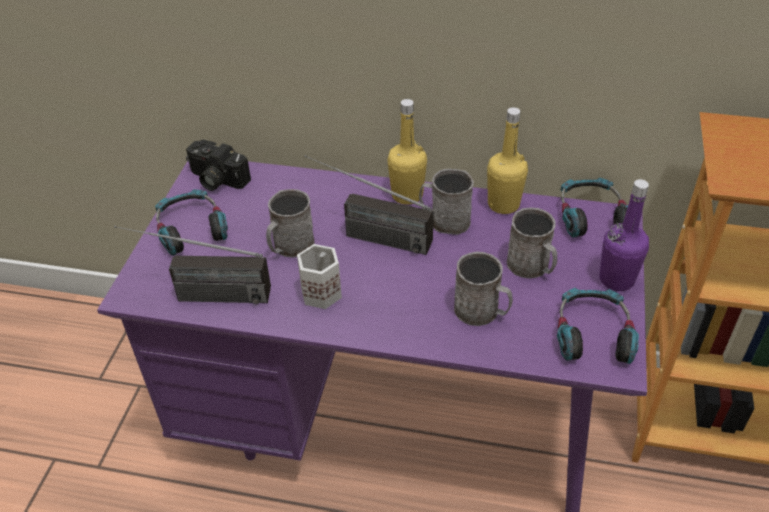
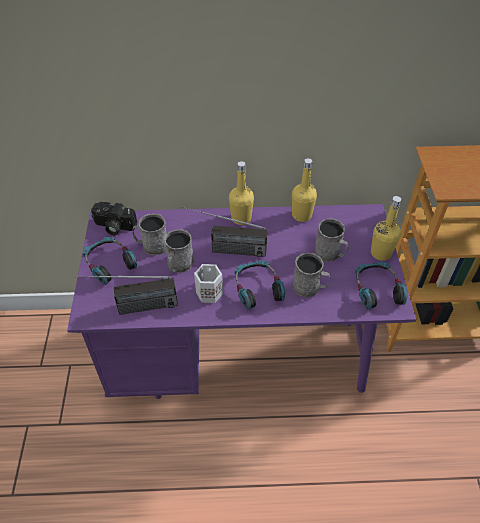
camera: 15 degrees left, 5 degrees up
grey mug [419,169,474,235] -> grey mug moved to [132,214,167,255]
headphones [560,178,628,238] -> headphones moved to [235,260,285,310]
purple bottle [599,179,649,291] -> yellow bottle [371,196,401,261]

